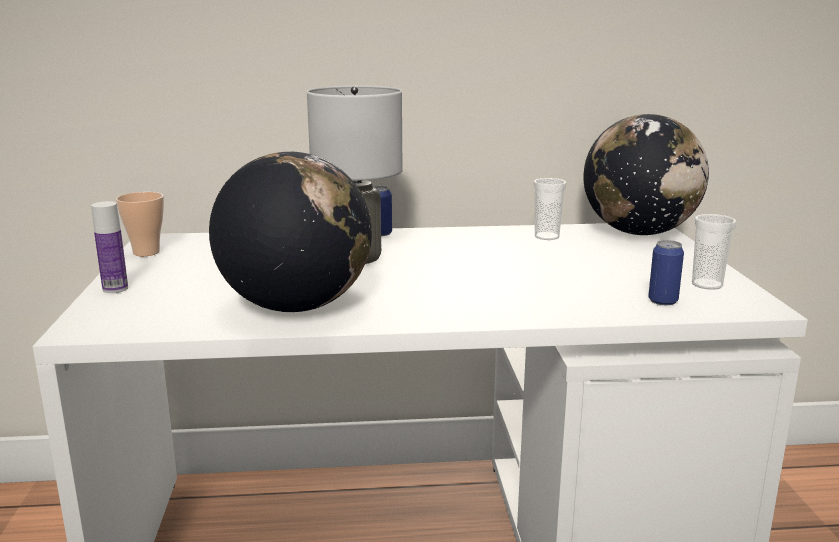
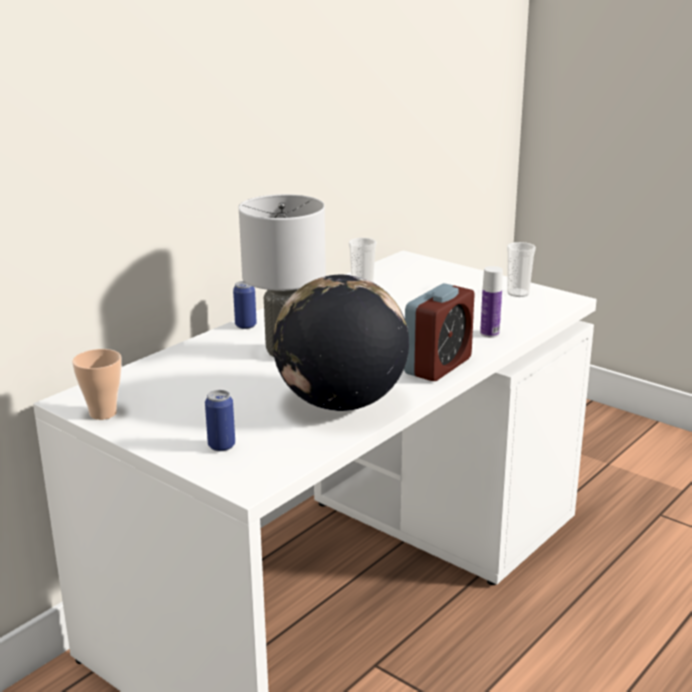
camera: 45 degrees left, 5 degrees up
bottle [91,201,128,293] -> bottle moved to [480,266,503,338]
globe [583,114,709,235] -> none
can [648,240,684,305] -> can moved to [205,390,235,451]
none -> alarm clock [404,283,475,381]

